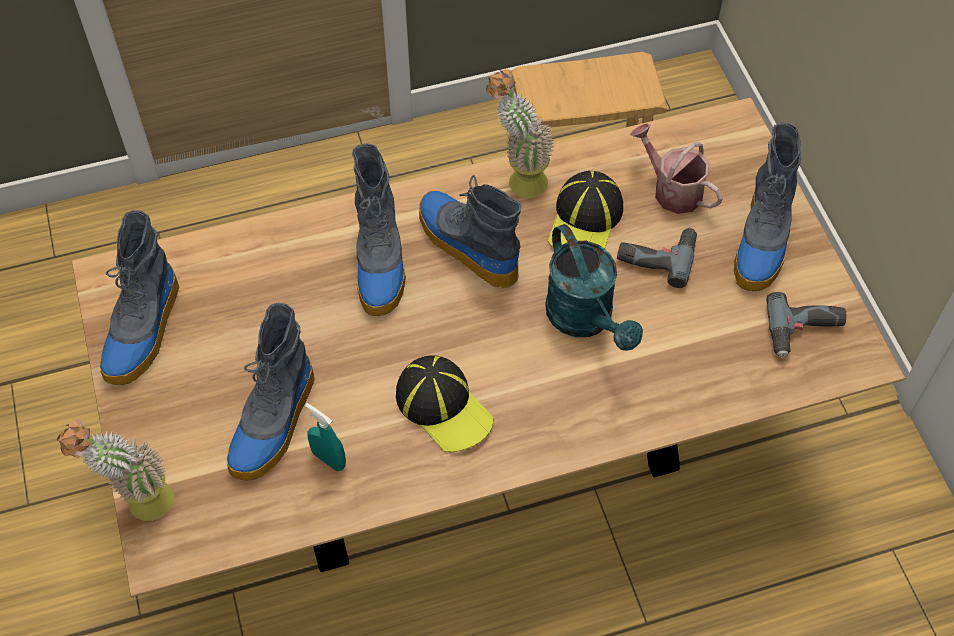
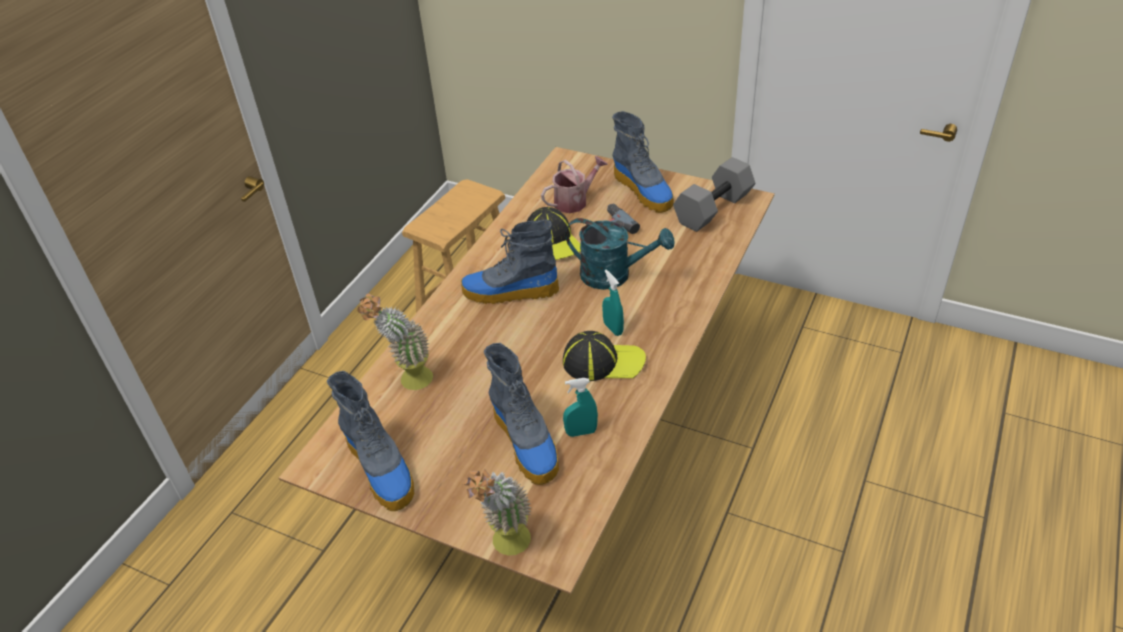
camera: 45 degrees left, 15 degrees down
boot [352,143,406,316] -> none
potted plant [486,69,555,198] -> potted plant moved to [357,294,433,390]
watering can [630,123,723,214] -> watering can turned 150 degrees clockwise [541,156,608,213]
power drill [766,292,846,358] -> grey dumbbell [673,157,755,232]
none -> turquoise spray bottle [602,270,624,336]

